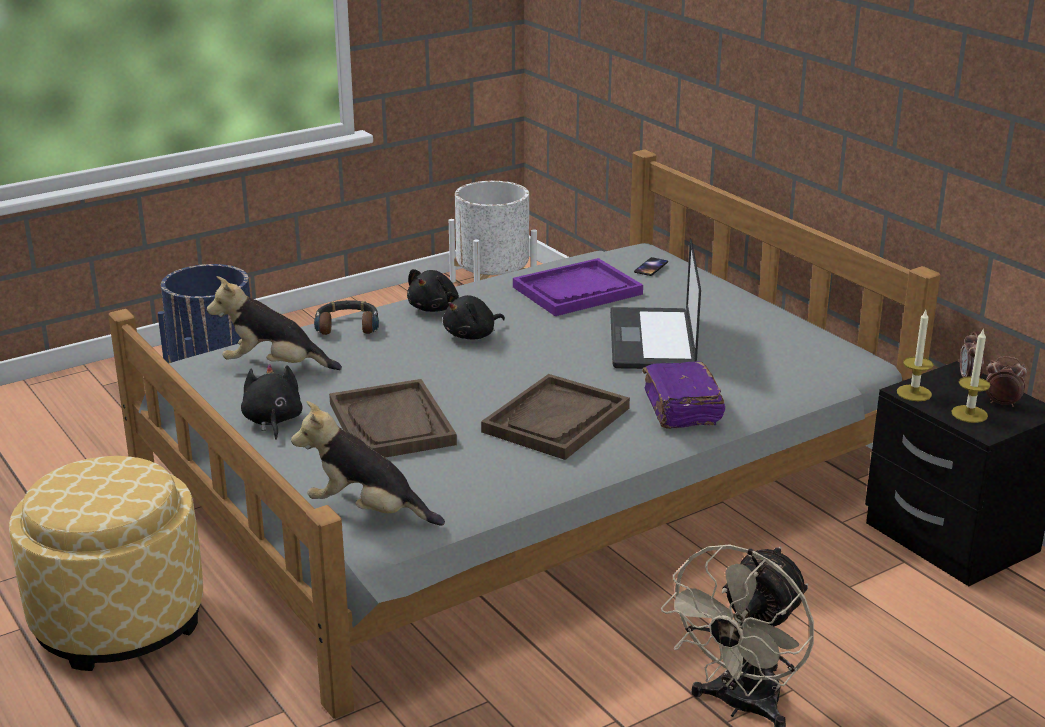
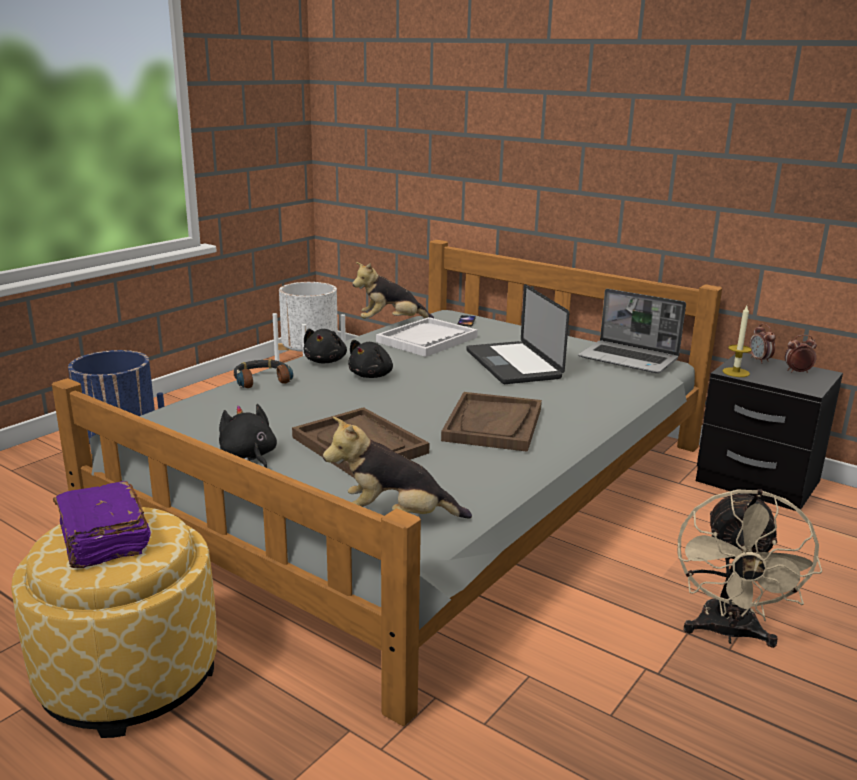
camera: 20 degrees left, 5 degrees down
plush toy [207,276,342,370] -> plush toy moved to [352,262,434,319]
purple tray [513,258,643,316] -> white tray [376,317,478,357]
purple book [642,361,725,429] -> purple book moved to [53,481,151,568]
candle [951,328,990,423] -> none
none -> laptop [578,289,686,373]

